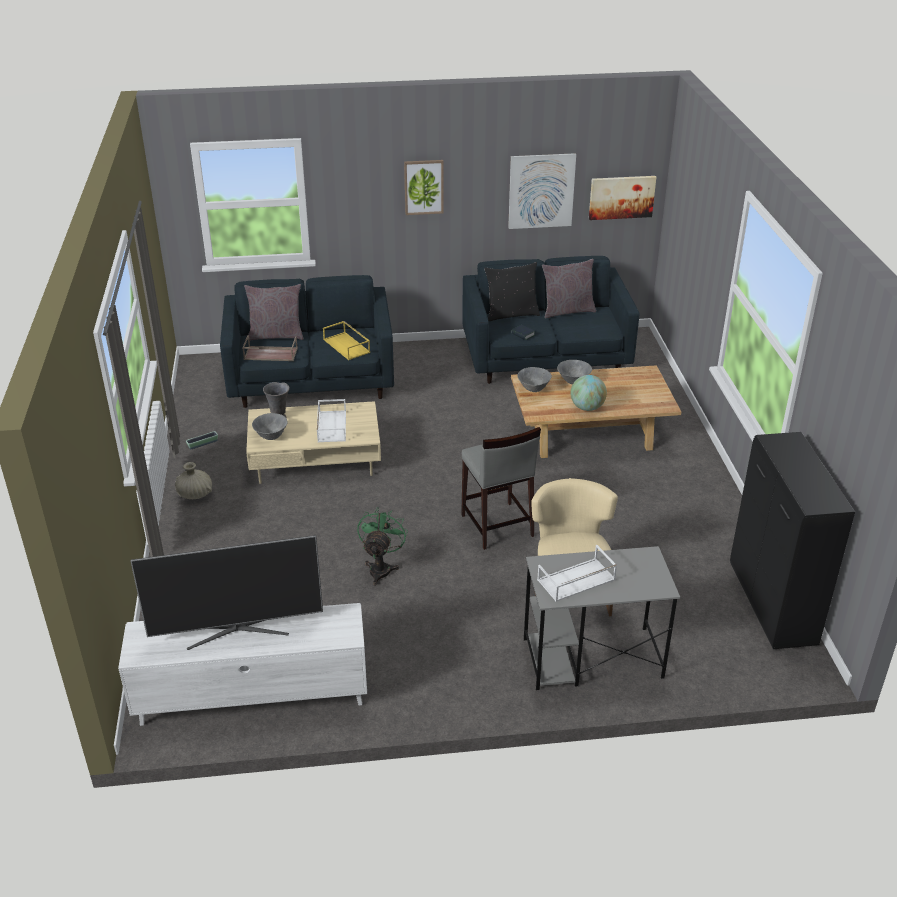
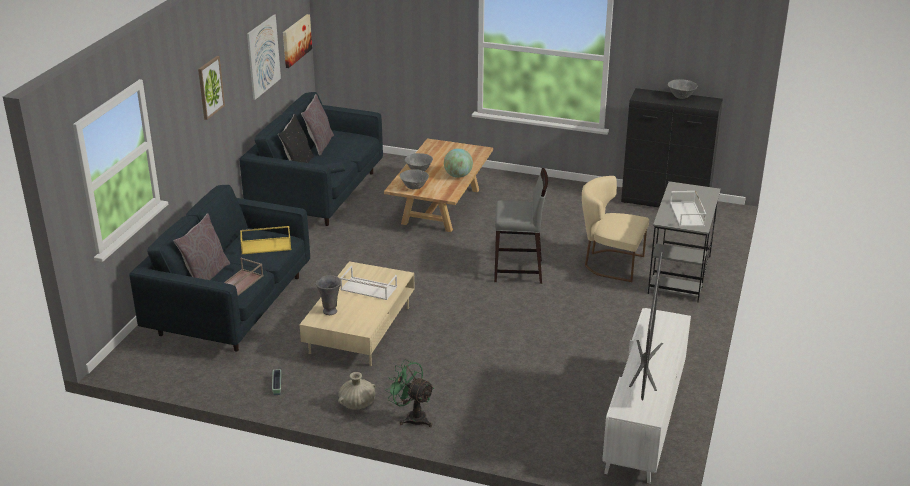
camera: 65 degrees left, 5 degrees down
grey bowl [252,413,288,440] -> grey bowl moved to [668,79,698,99]
green fan [357,507,408,586] -> green fan moved to [385,359,434,427]

